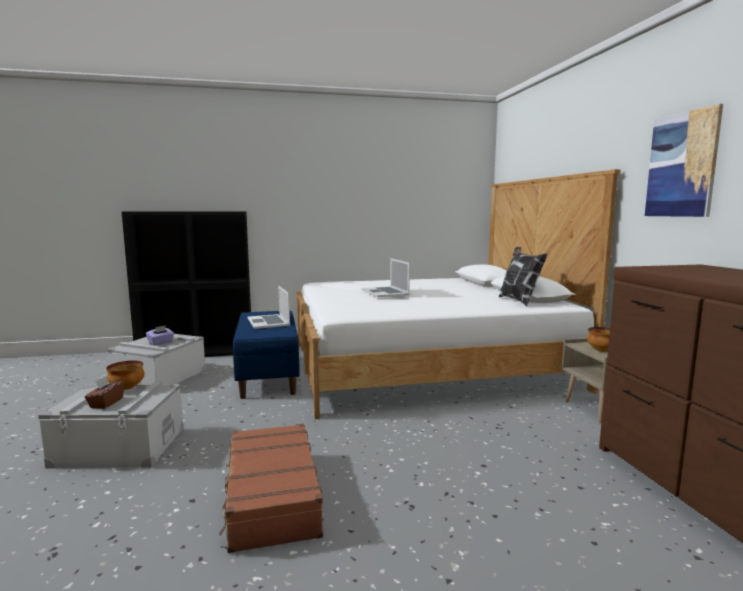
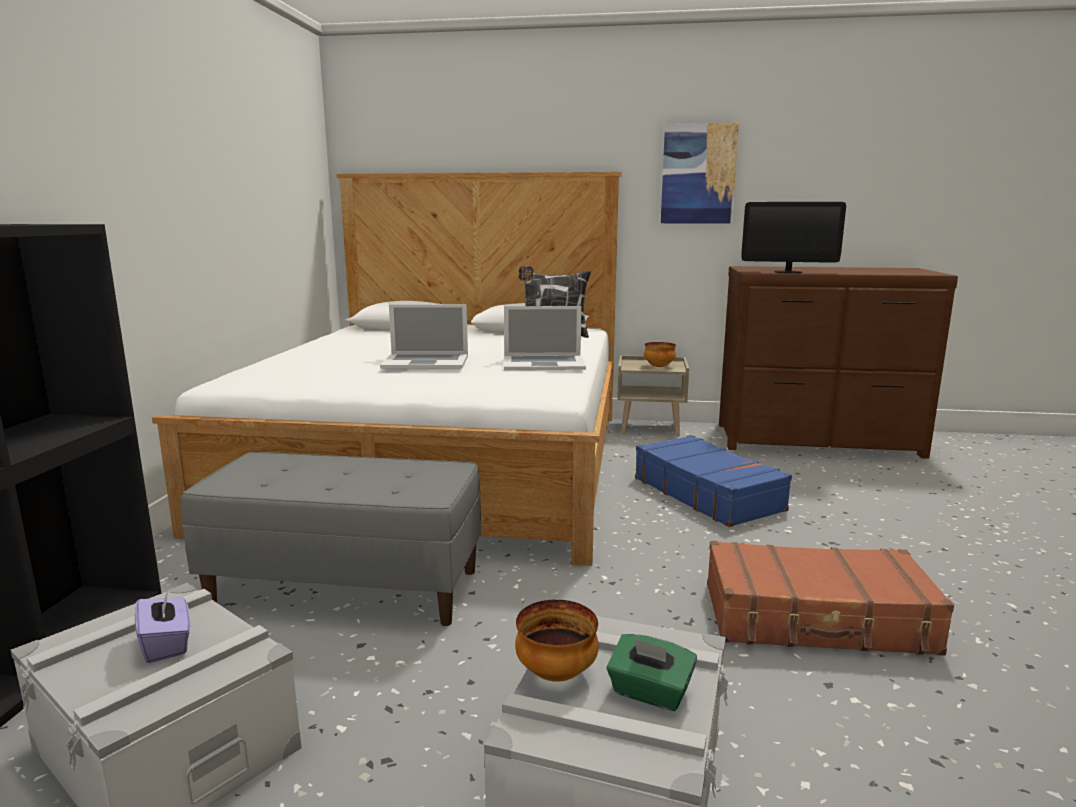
camera: 70 degrees left, 5 degrees up
brown tissue box [84,376,125,409] -> green tissue box [606,634,697,711]
blue bench [233,310,300,399] -> grey bench [181,452,481,626]
laptop [248,286,290,329] -> laptop moved to [504,306,586,370]
none -> blue suitcase [635,435,792,527]
none -> monitor [742,202,846,273]

